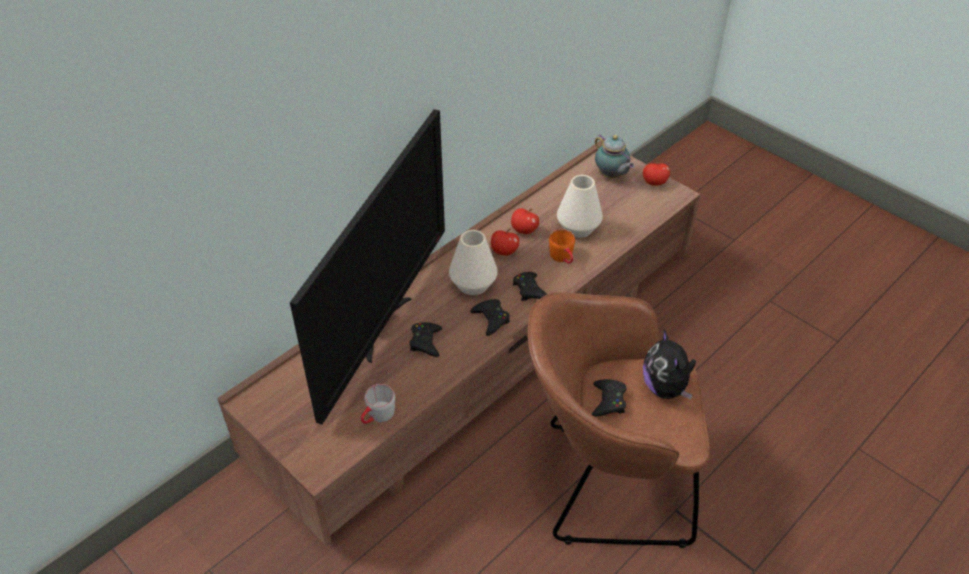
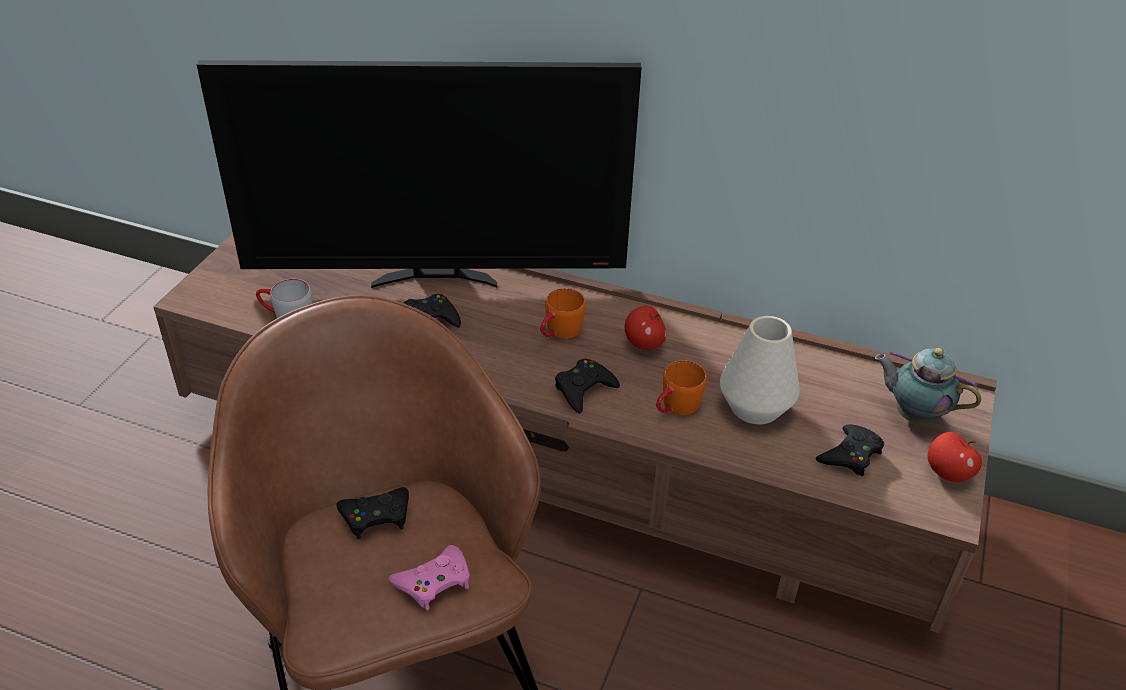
camera: 65 degrees right, 5 degrees down
white vase [449,230,498,295] -> orange mug [540,288,586,339]
black game controller [470,299,510,336] -> black game controller moved to [816,424,884,476]
apple [511,208,539,234] -> none
teapot [595,134,635,178] -> teapot turned 90 degrees clockwise [875,348,981,425]
plush toy [643,330,696,399] -> pink game controller [389,545,470,610]

